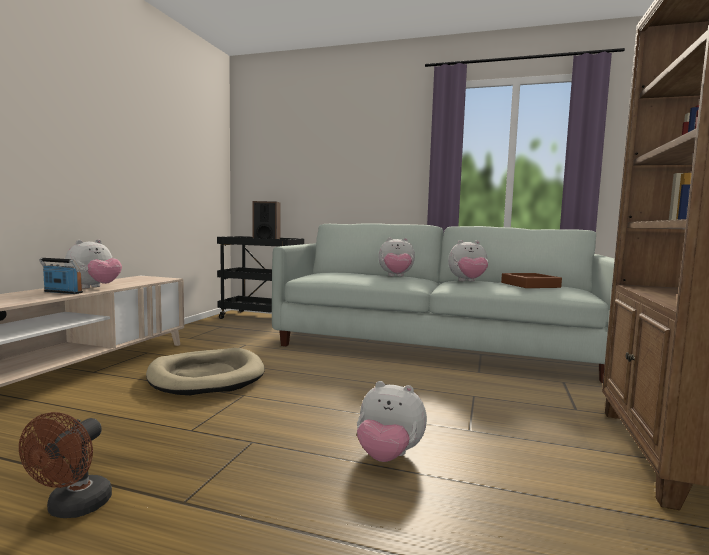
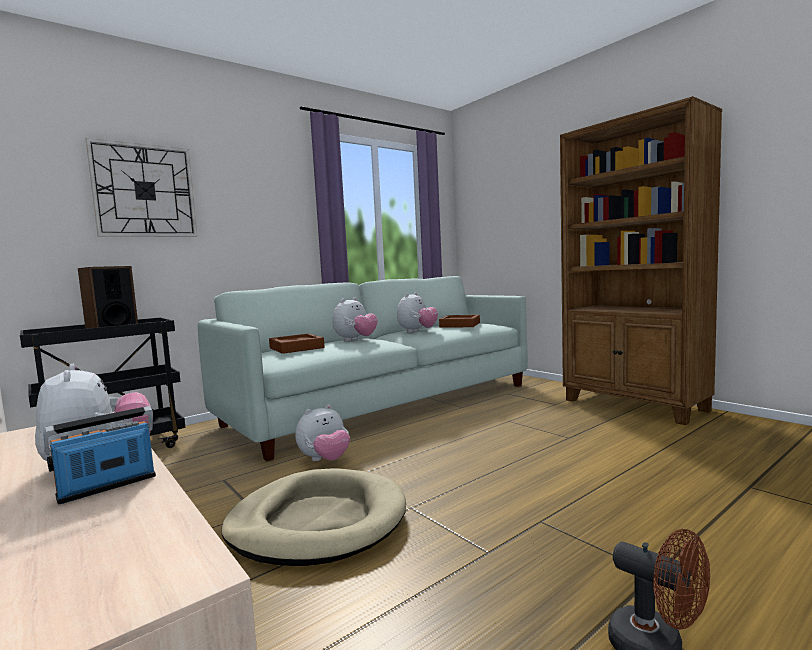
camera: 55 degrees left, 0 degrees up
plush toy [357,381,427,462] -> plush toy moved to [295,405,350,461]
none -> wall clock [86,138,198,237]
none -> brown tray [269,334,325,354]

